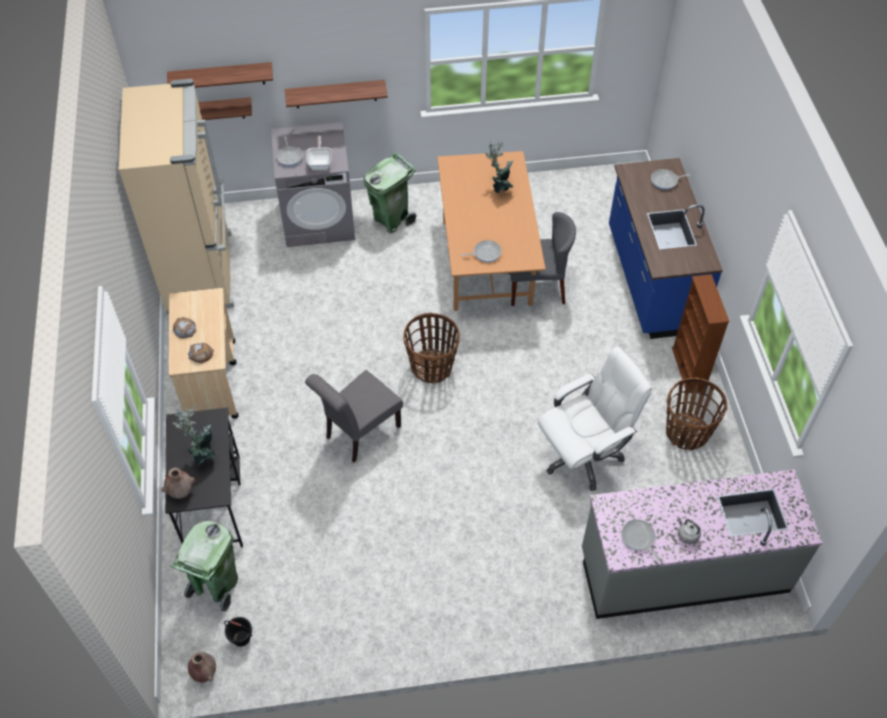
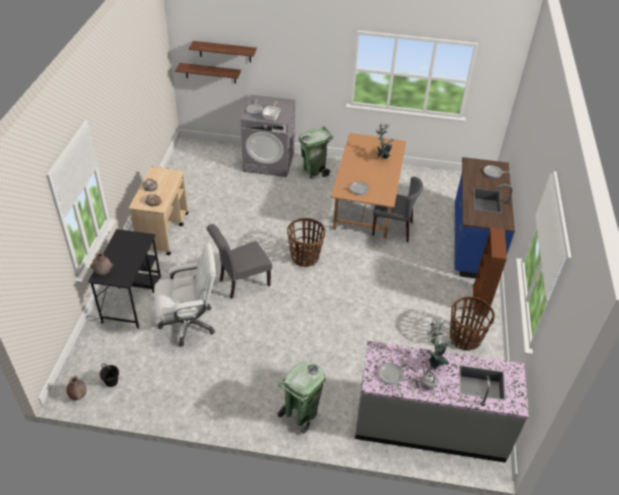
camera: 15 degrees right, 10 degrees down
beige fridge [119,79,234,315] -> none
green trash can [171,521,238,612] -> green trash can moved to [278,361,325,434]
potted plant [173,406,217,466] -> potted plant moved to [426,320,451,369]
shelf [285,80,388,108] -> none
white office chair [538,347,652,491] -> white office chair moved to [154,243,216,346]

